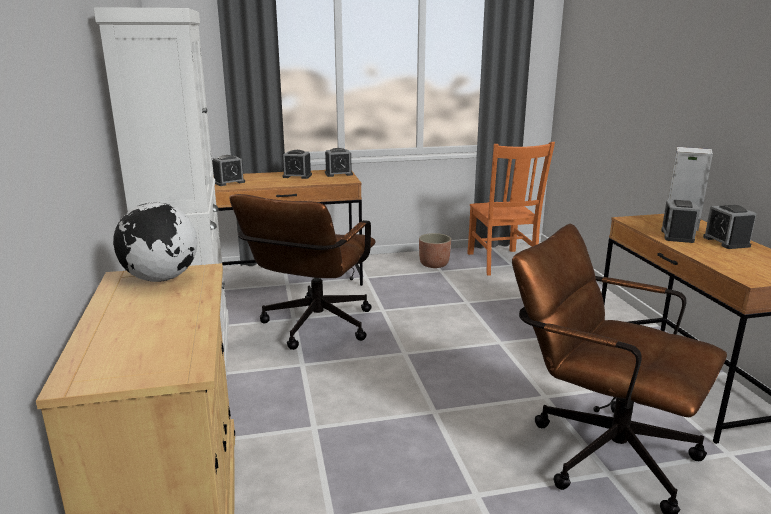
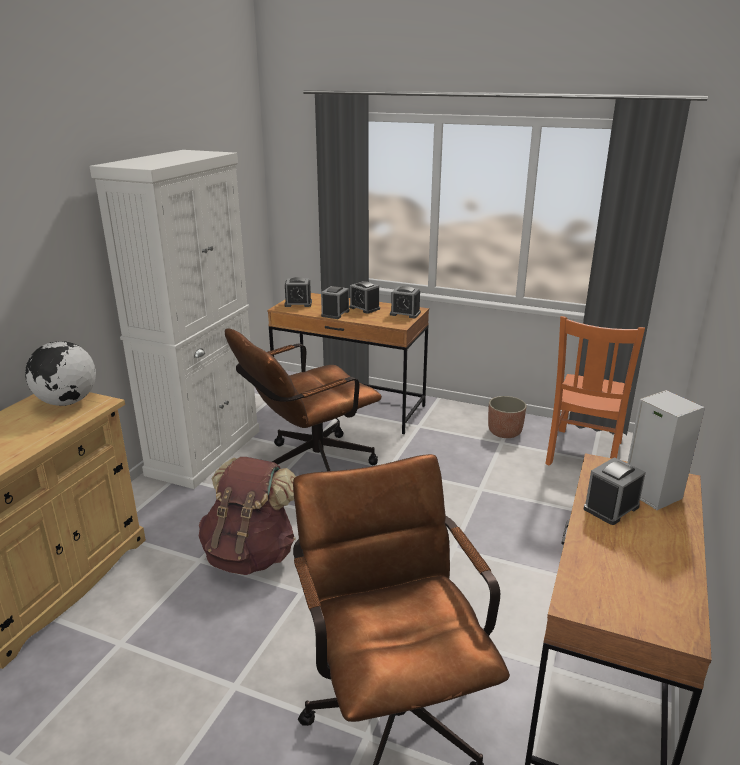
camera: 35 degrees right, 5 degrees up
alarm clock [703,205,757,249] -> alarm clock moved to [321,286,349,319]
none -> brown backpack [199,457,296,575]

